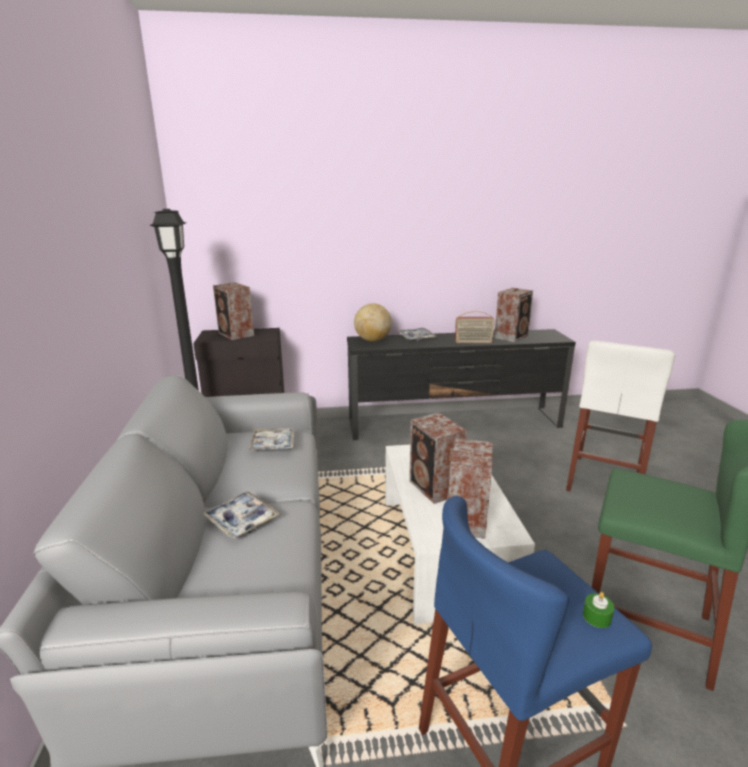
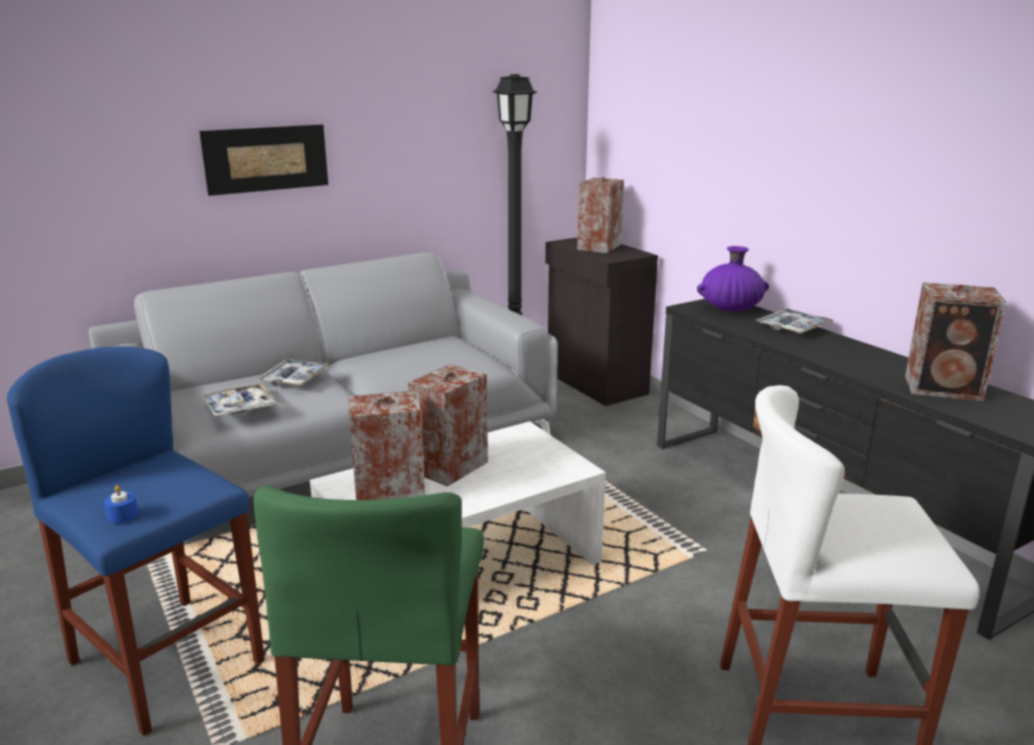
camera: 65 degrees right, 0 degrees up
tray [249,428,295,450] -> tray moved to [202,384,277,416]
globe [354,303,392,342] -> purple vase [697,246,769,311]
radio [455,311,494,343] -> none
green candle [583,592,615,628] -> blue candle [104,485,138,523]
none -> picture [199,124,328,196]

